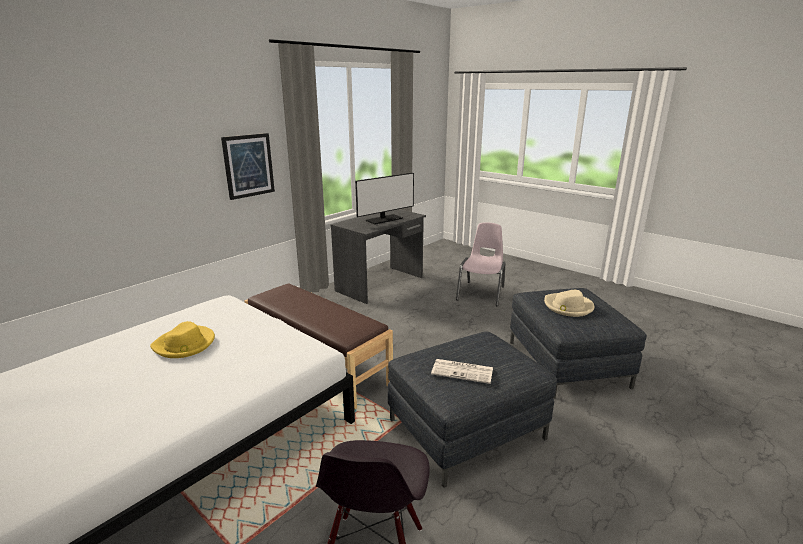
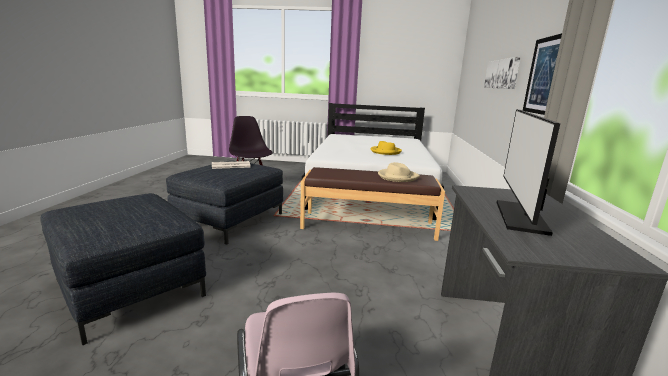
camera: 145 degrees right, 5 degrees down
beige hat [544,290,594,317] -> beige hat moved to [378,162,420,182]
none -> picture [484,57,521,89]

